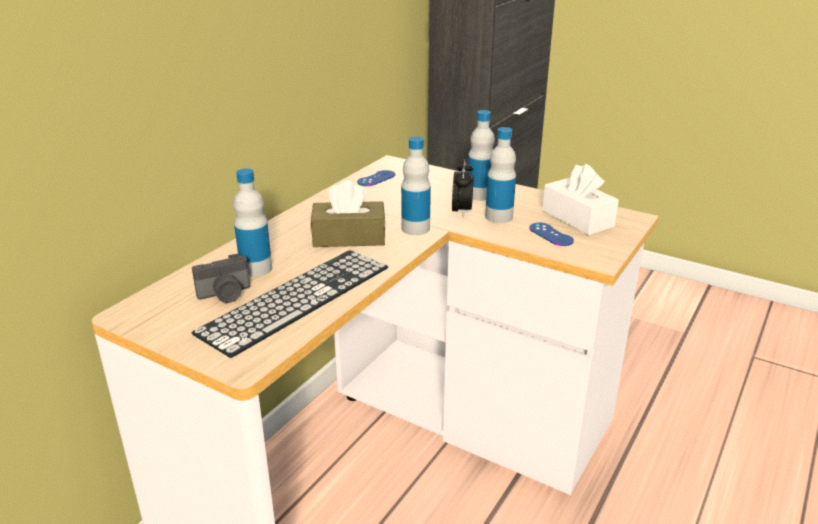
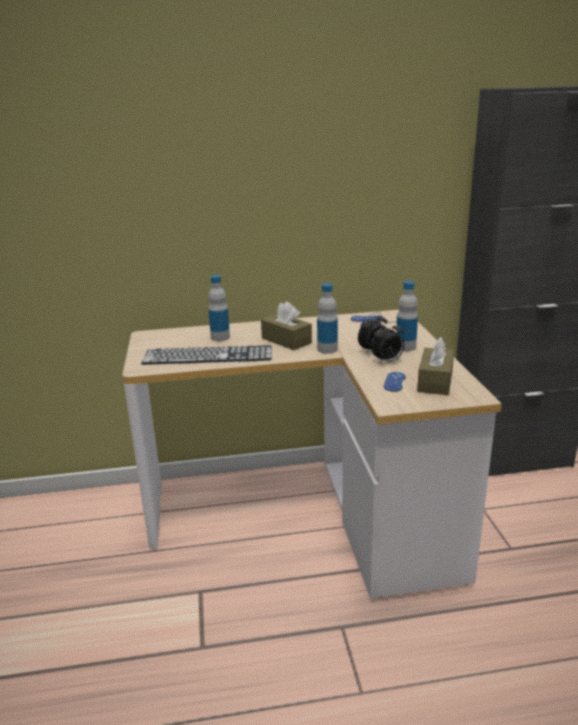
camera: 50 degrees right, 5 degrees down
camera [192,254,250,303] -> none
bottle [485,127,516,223] -> alarm clock [371,322,404,364]
white tissue box [542,164,619,235] -> brown tissue box [417,337,454,395]

